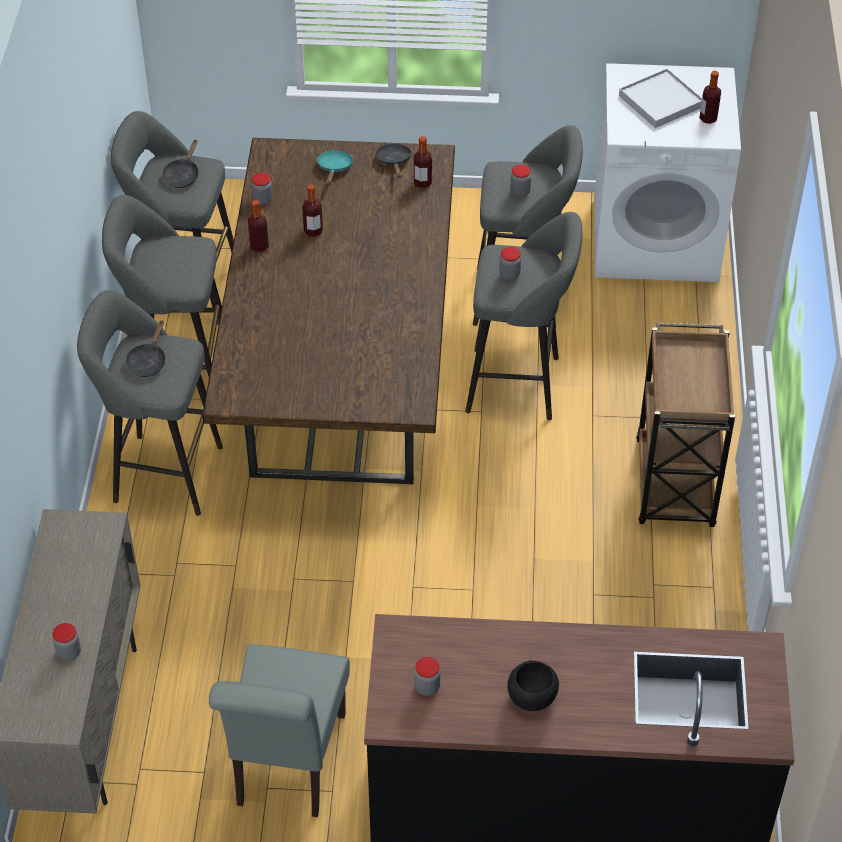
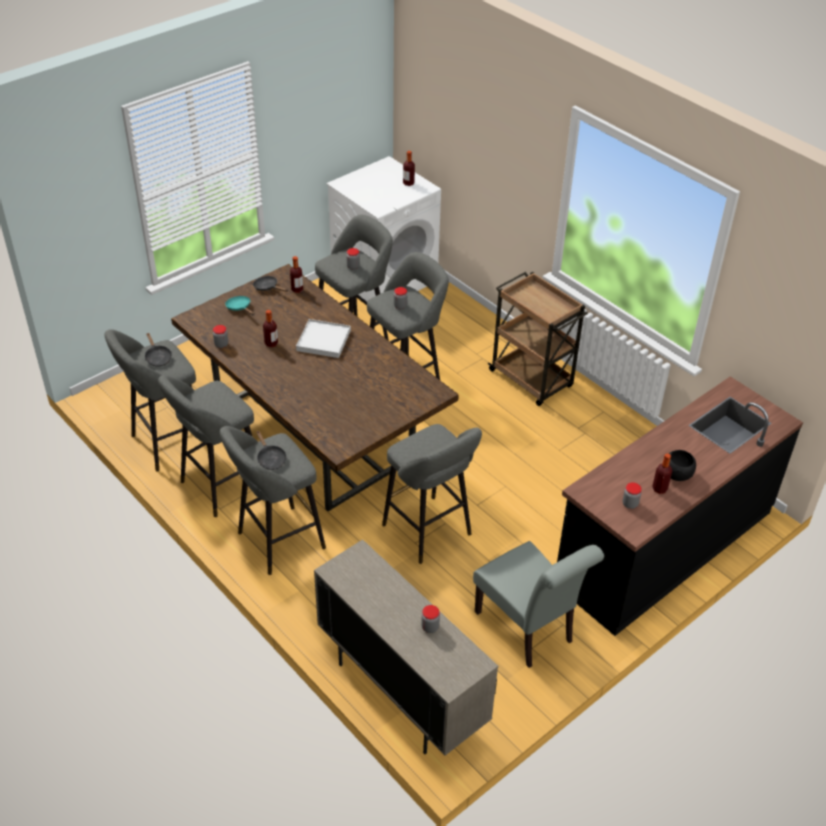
camera: 45 degrees left, 5 degrees down
bottle [248,200,269,253] -> bottle moved to [652,453,672,494]
white tray [619,68,702,128] -> white tray moved to [296,319,351,358]
none -> grey stool [382,424,482,564]

